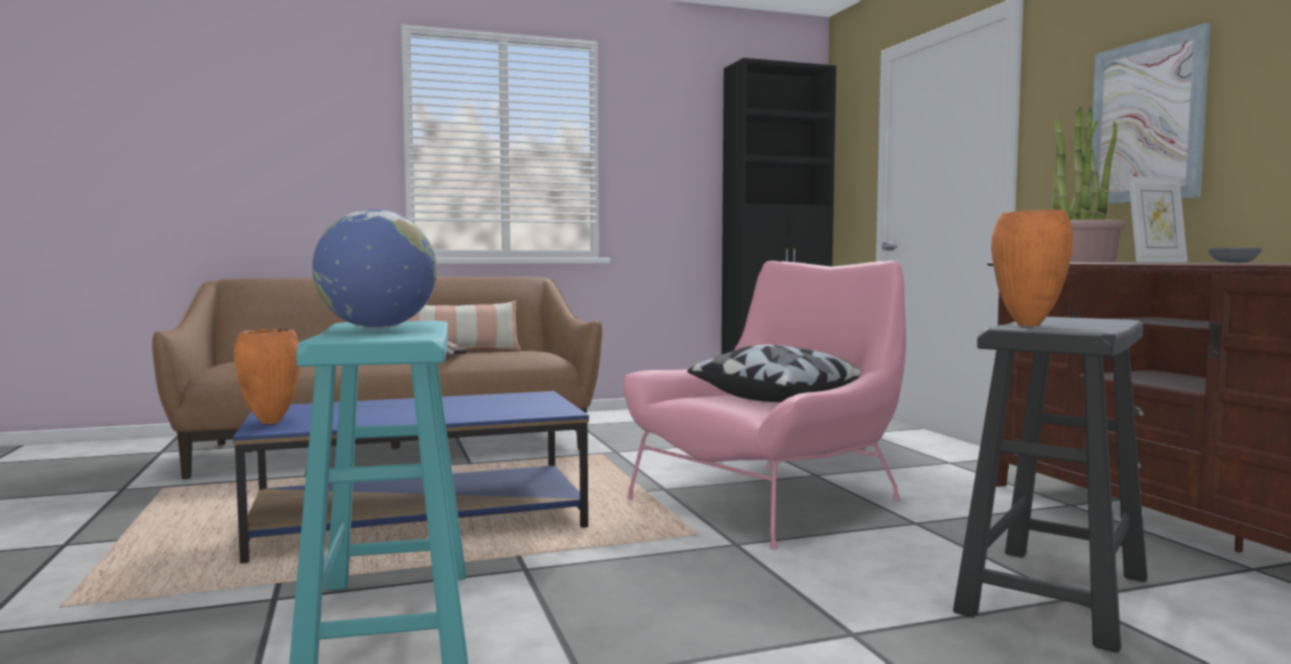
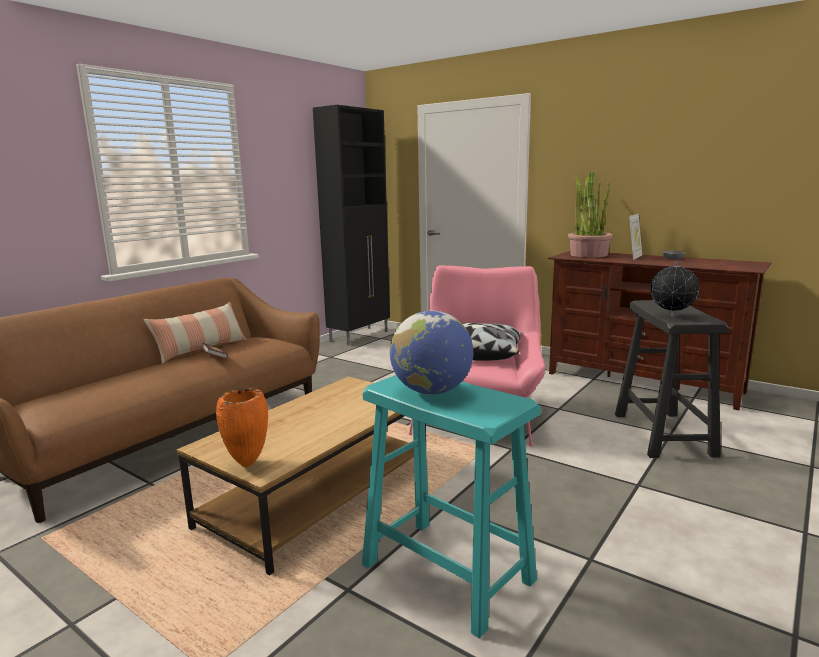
camera: 35 degrees left, 10 degrees up
blue coffee table [233,391,589,564] -> brown coffee table [177,376,426,575]
orange vase [991,209,1073,326] -> globe [650,261,699,317]
picture [1089,23,1211,205] -> none

